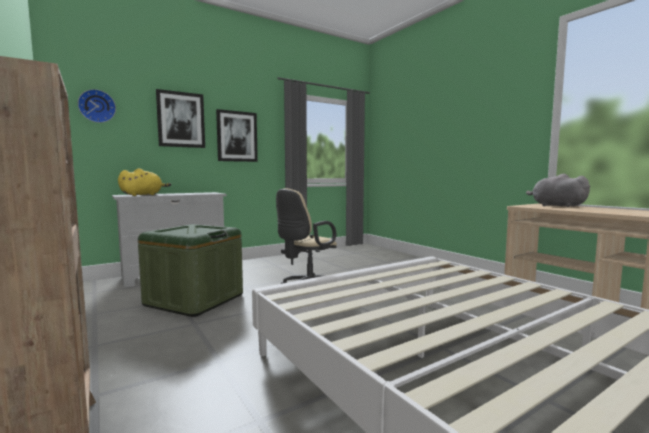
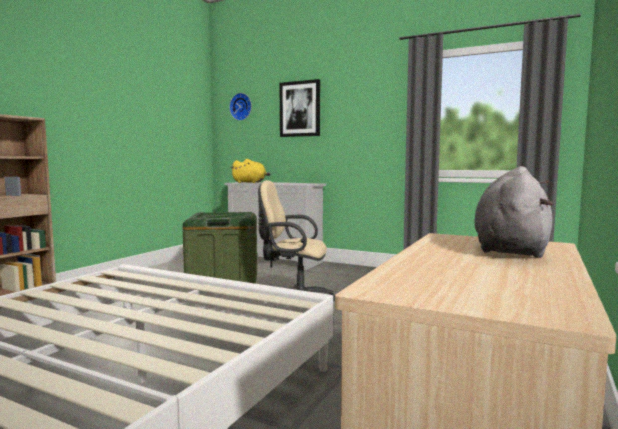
camera: 60 degrees right, 0 degrees up
picture [216,109,258,162] -> none

